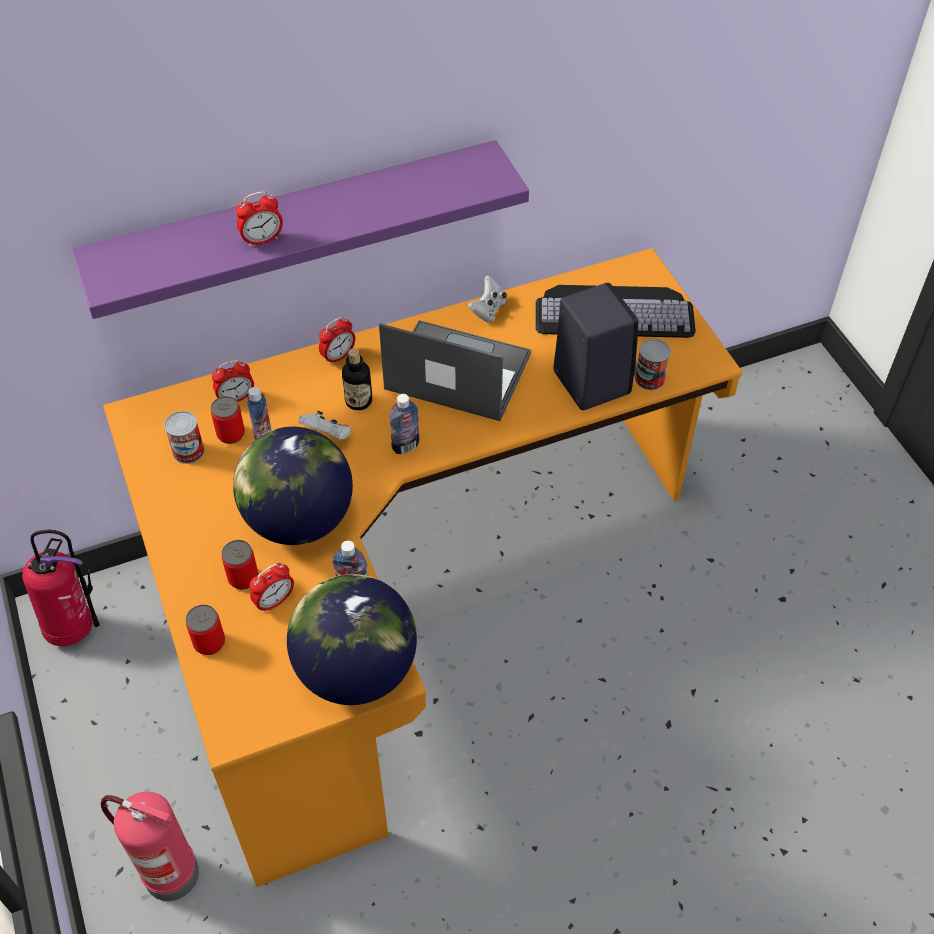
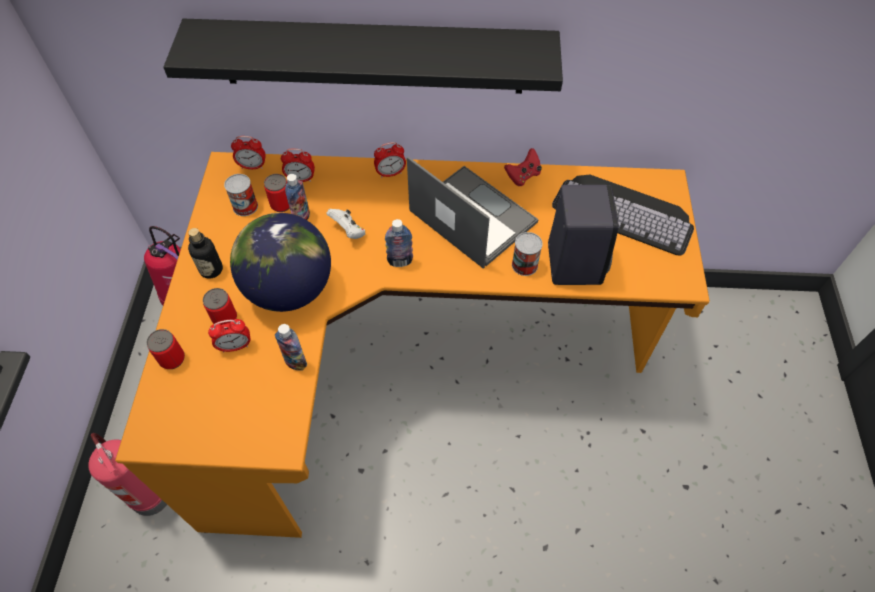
camera: 25 degrees right, 5 degrees up
purple shelf [71,140,529,319] -> black shelf [163,19,563,94]
alarm clock [236,191,283,247] -> alarm clock moved to [231,136,266,169]
globe [287,574,417,705] -> none
bottle [342,348,372,410] -> bottle moved to [188,228,223,279]
white game controller [468,276,507,323] -> red game controller [504,148,542,186]
can [635,339,671,390] -> can moved to [512,232,543,276]

